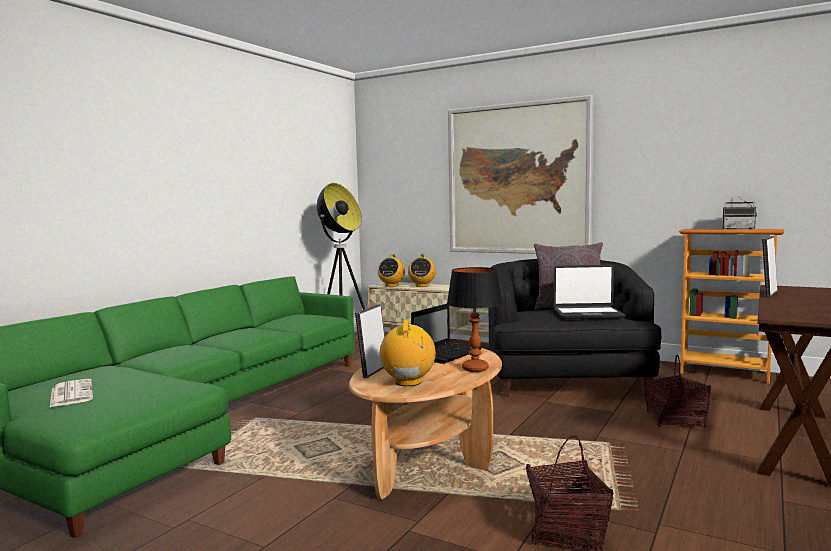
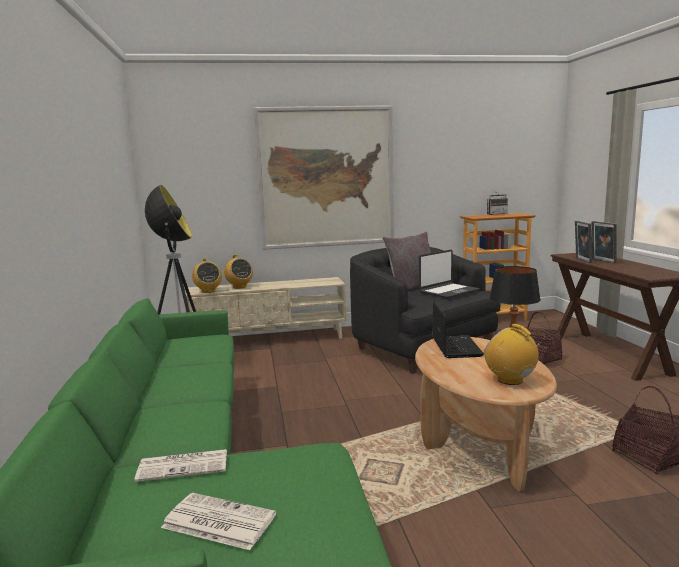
camera: 40 degrees left, 5 degrees up
picture frame [355,304,385,378] -> picture frame moved to [592,221,617,264]
none -> newspaper [134,449,227,482]

